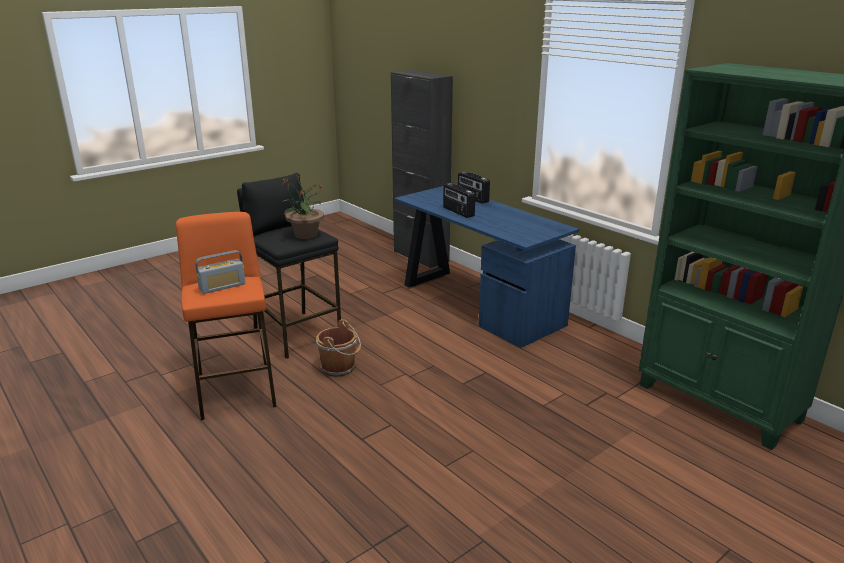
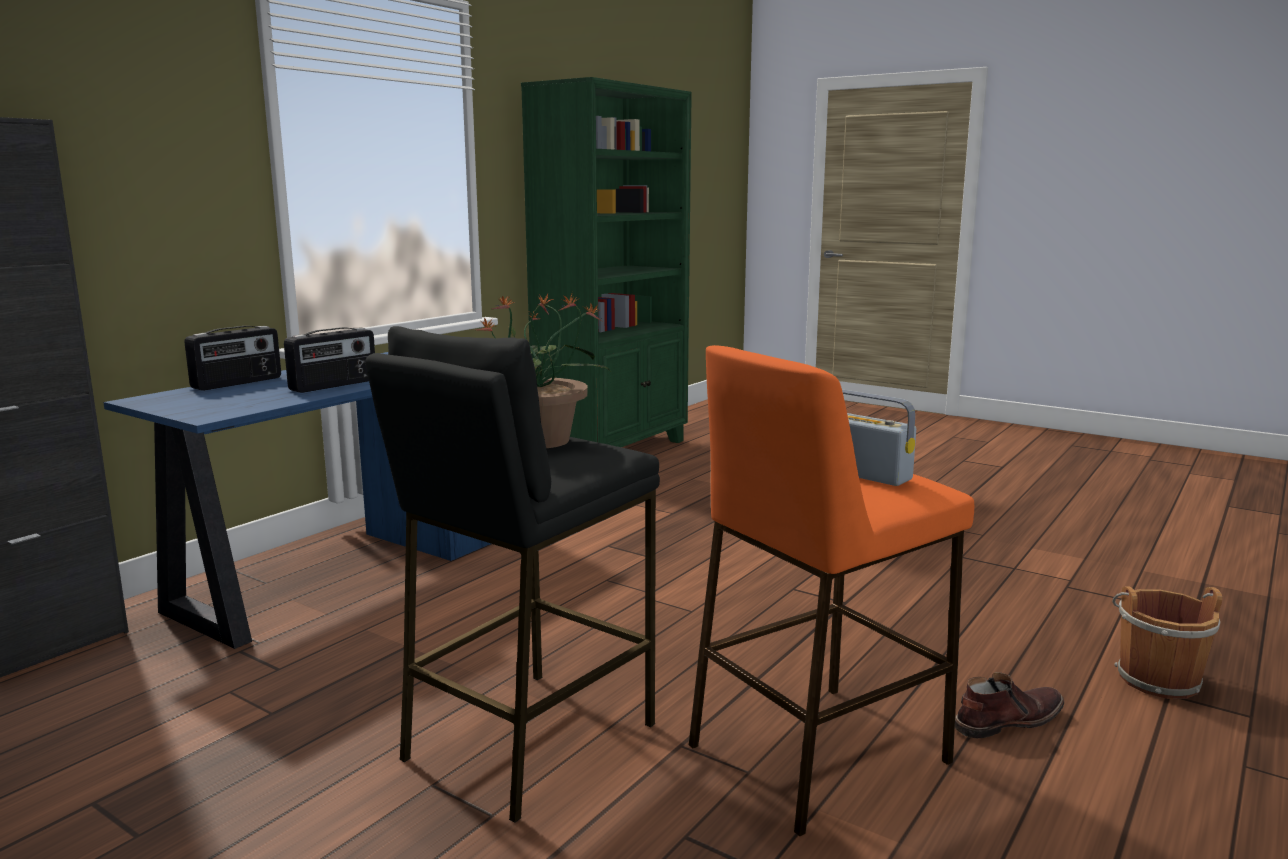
camera: 105 degrees left, 10 degrees down
brown bucket [316,319,362,377] -> brown bucket moved to [1112,587,1223,699]
none -> brown boot [955,672,1064,738]

